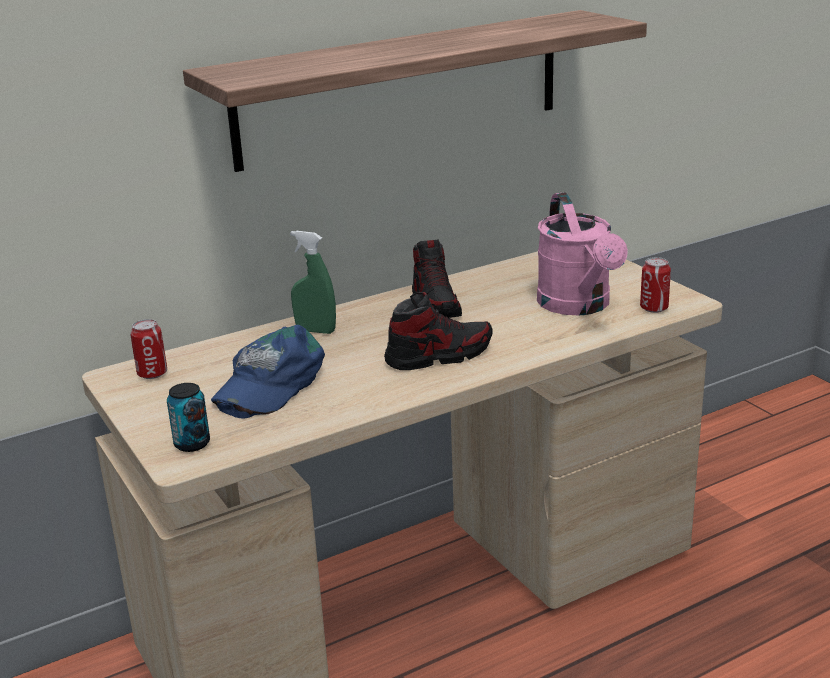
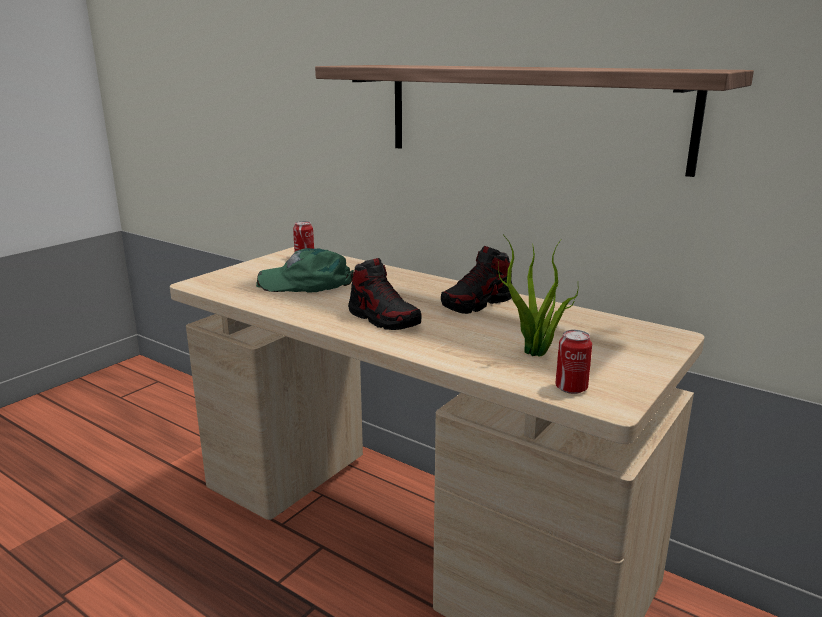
camera: 65 degrees right, 5 degrees down
can [167,383,210,452] -> none
blue cap [211,325,325,418] -> green cap [256,248,354,293]
green spray bottle [290,231,336,334] -> none
pink watering can [537,192,628,315] -> potted plant [498,235,578,357]

